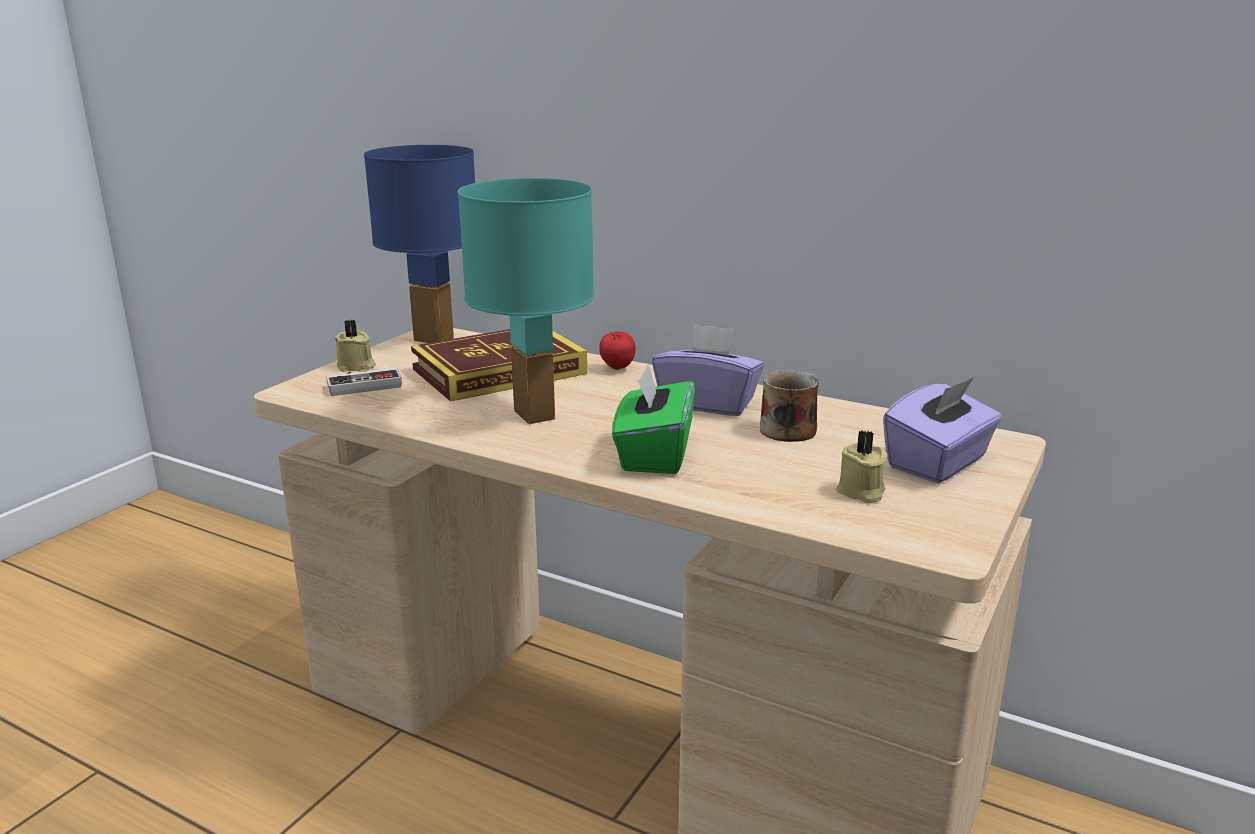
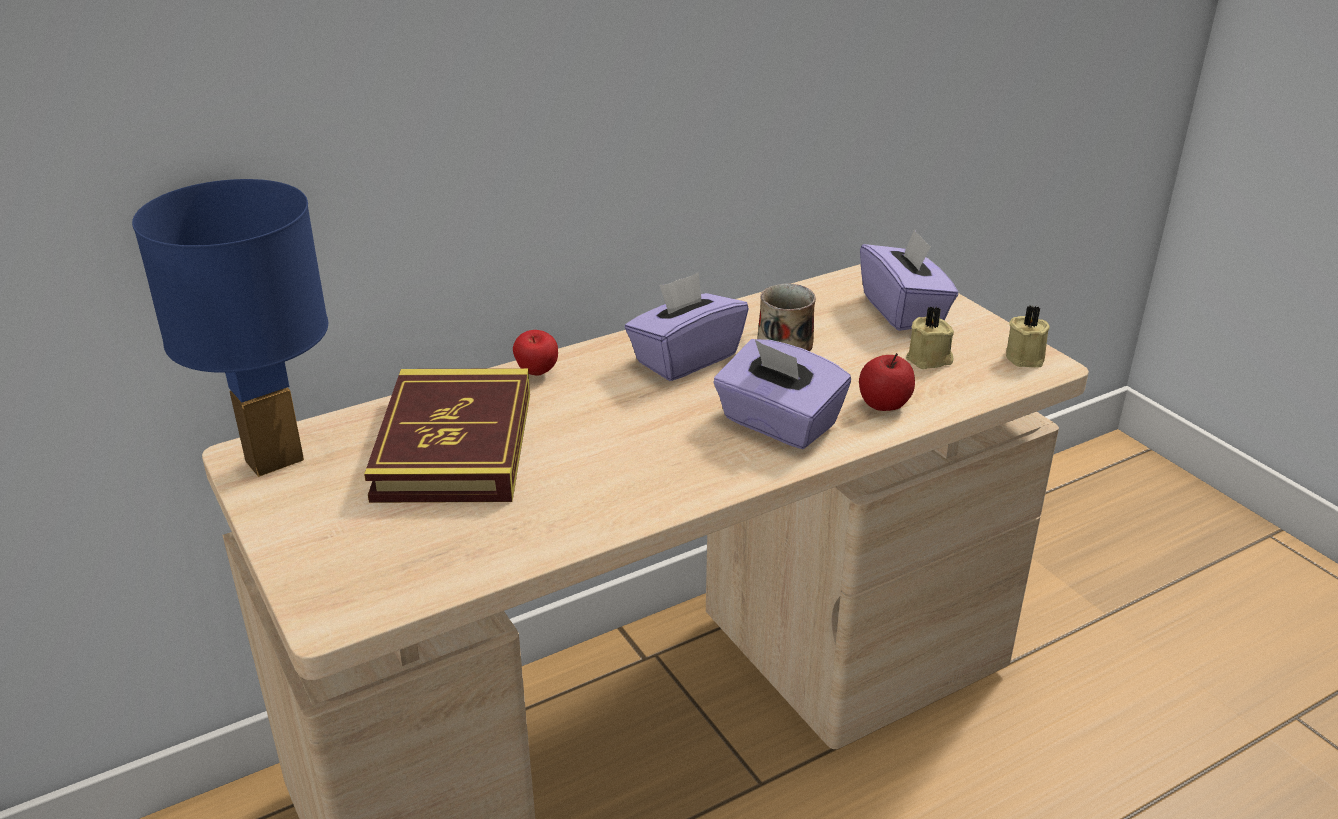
camera: 60 degrees left, 10 degrees up
game controller [326,368,402,396] -> none
beige candle [335,320,376,372] -> beige candle moved to [1006,306,1050,368]
turquoise table lamp [458,178,594,424] -> none
green tissue box [612,364,695,474] -> purple tissue box [713,339,851,449]
none -> apple [859,353,915,411]

